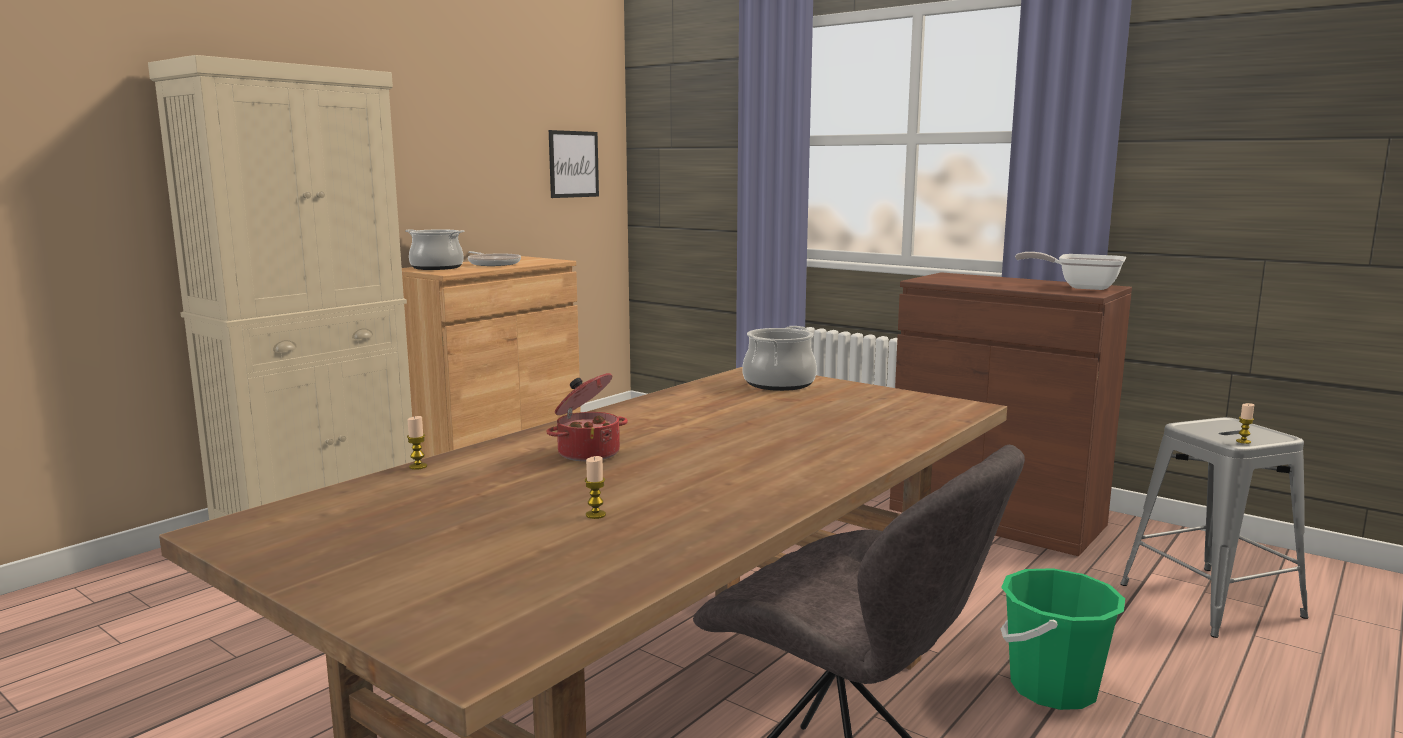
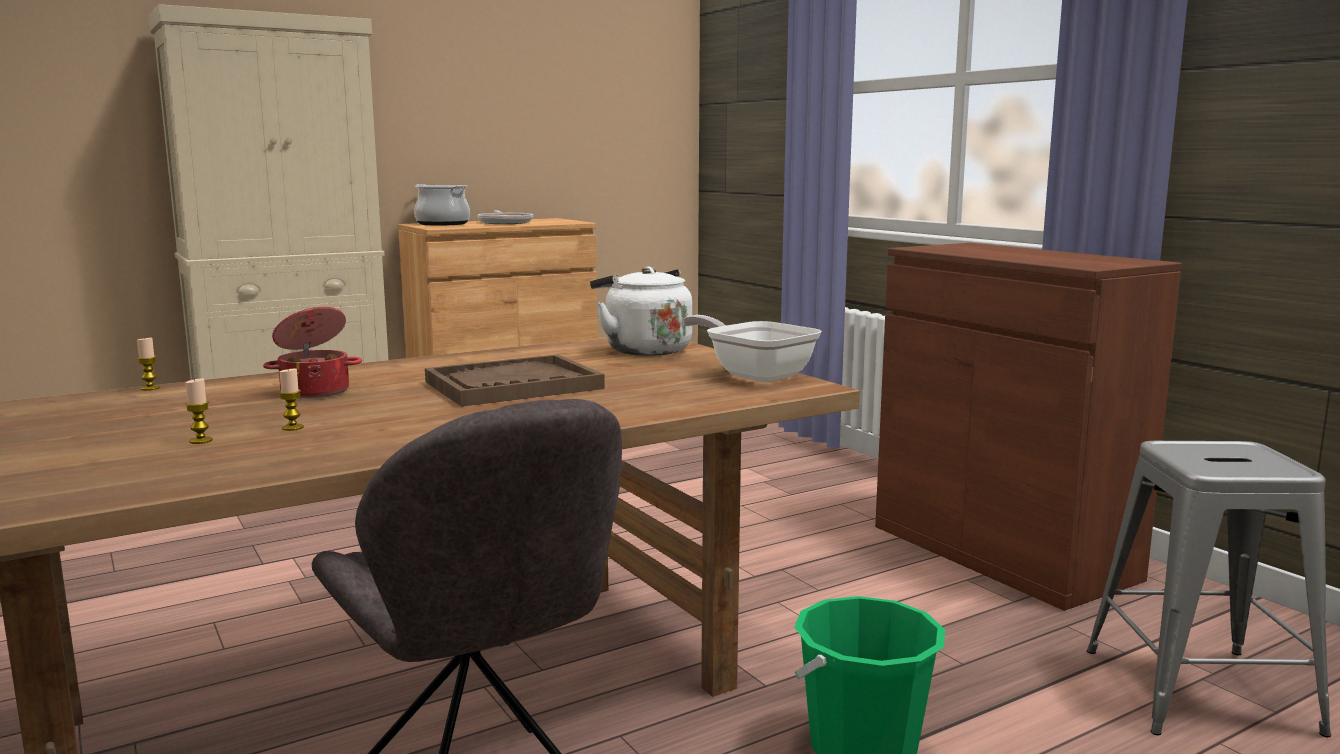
camera: 20 degrees right, 0 degrees up
picture [549,130,599,198] -> none
cooking pot [742,326,817,391] -> white kettle [590,266,692,356]
frying pan [1015,252,1126,290] -> frying pan moved to [683,315,822,382]
candle [1236,403,1254,444] -> candle moved to [279,369,304,431]
none -> brown tray [425,354,605,407]

